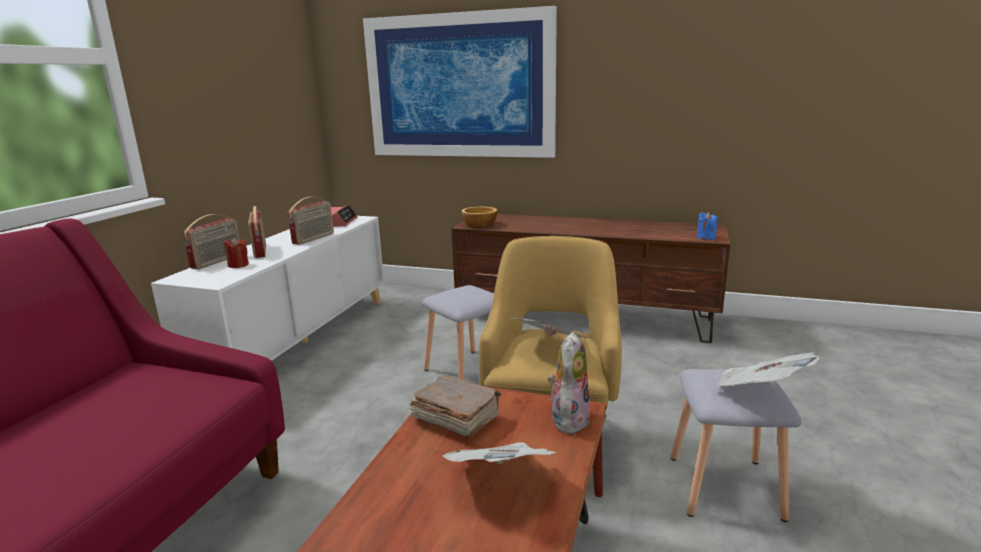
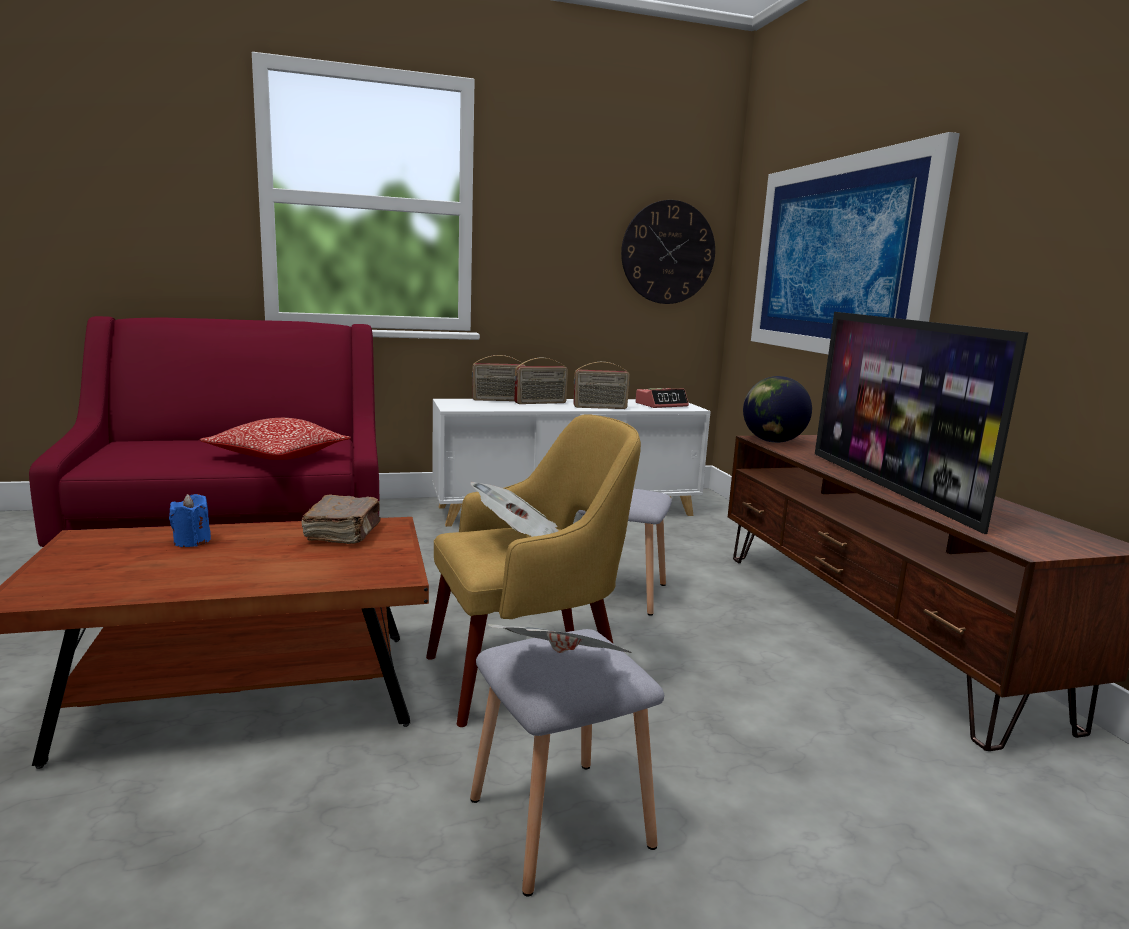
camera: 55 degrees right, 5 degrees down
red candle [224,238,249,268] -> none
radio [248,206,266,258] -> radio turned 150 degrees counterclockwise [514,358,568,404]
newspaper [442,442,556,464] -> none
bowl [462,207,497,228] -> globe [743,376,812,443]
plush toy [548,332,590,434] -> none
blue candle [697,212,718,240] -> blue candle moved to [169,494,211,547]
none -> pillow [200,418,351,460]
none -> wall clock [621,200,715,304]
none -> television [815,312,1028,534]

